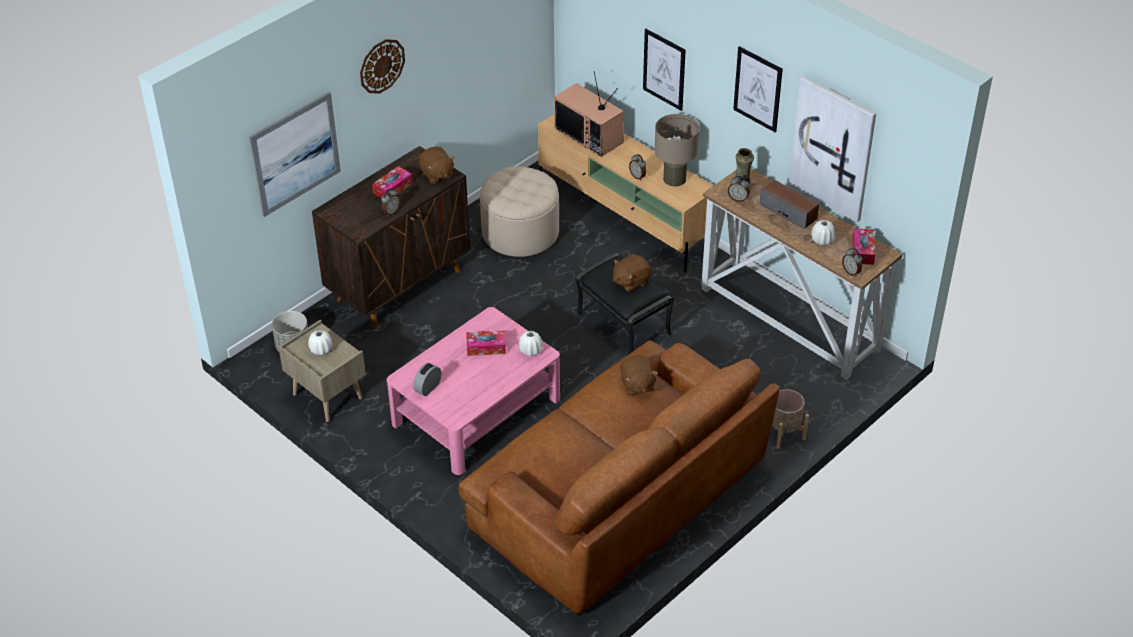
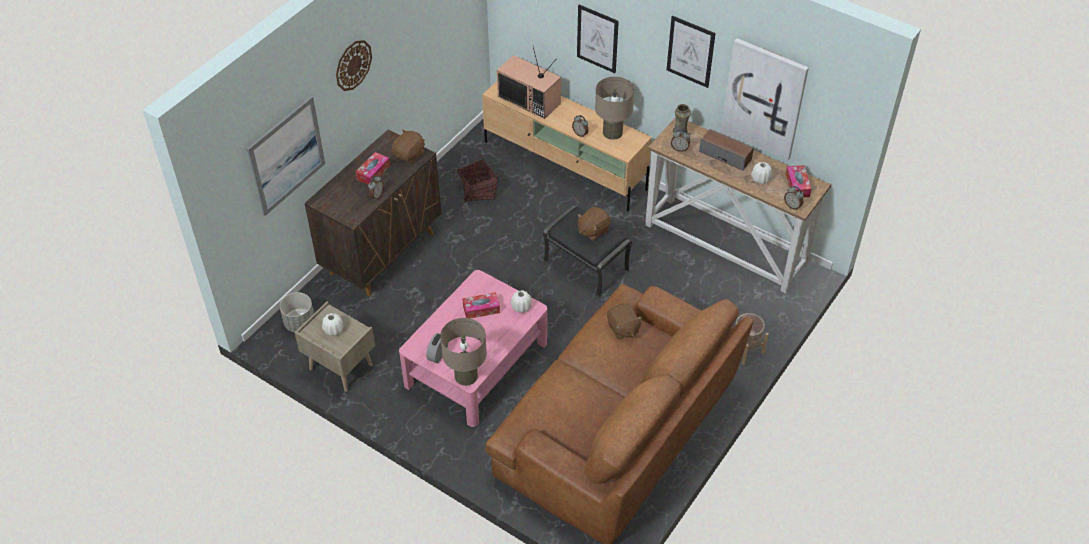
camera: 10 degrees left, 5 degrees up
brown plush toy [419,147,455,184] -> brown plush toy turned 105 degrees counterclockwise [391,129,425,164]
beige ottoman [480,167,559,257] -> basket [457,154,498,203]
none -> beige table lamp [440,318,487,386]

